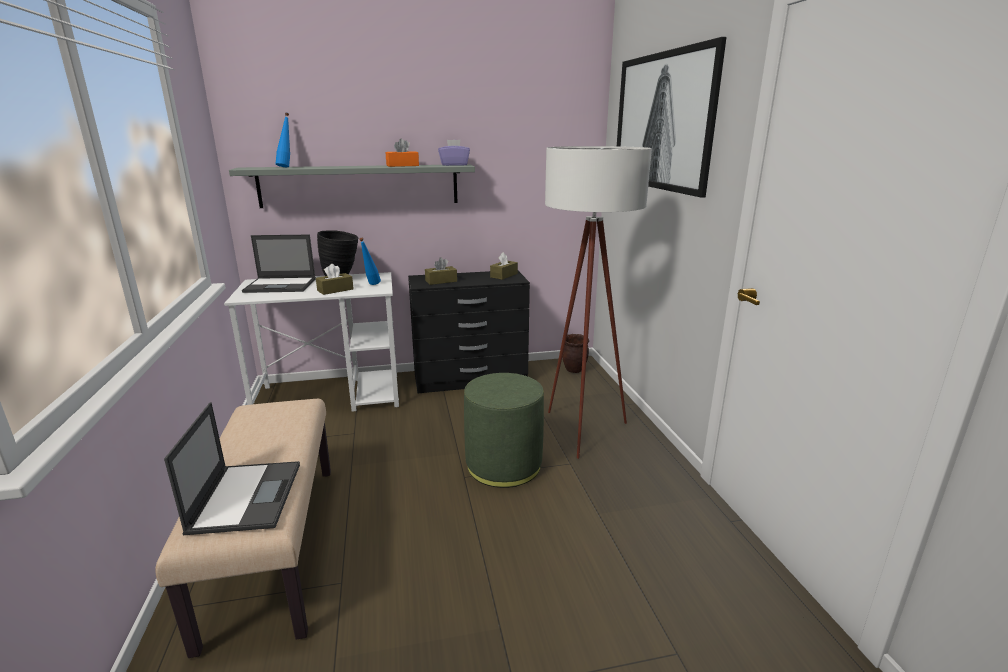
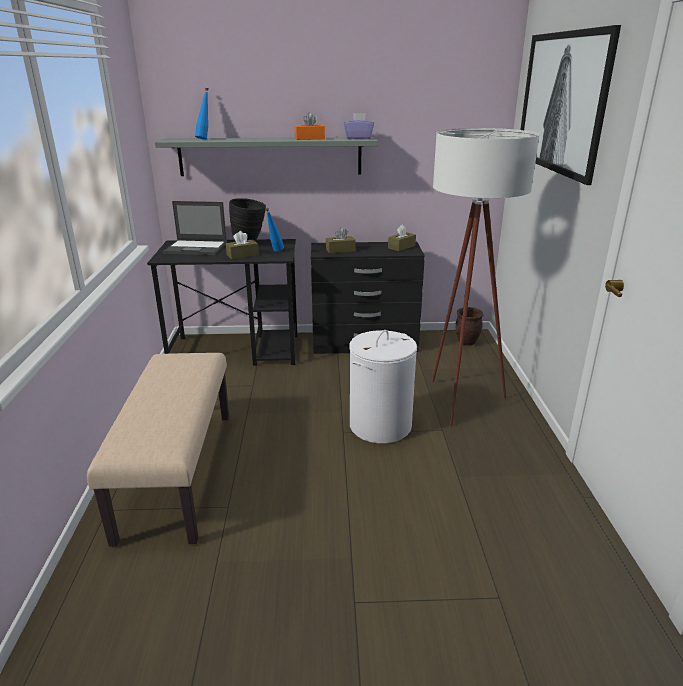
camera: 10 degrees right, 5 degrees up
laptop [164,402,300,535] -> none
white desk [224,272,399,412] -> black desk [147,239,298,366]
green ottoman [464,373,544,488] -> white laundry basket [350,330,417,443]

